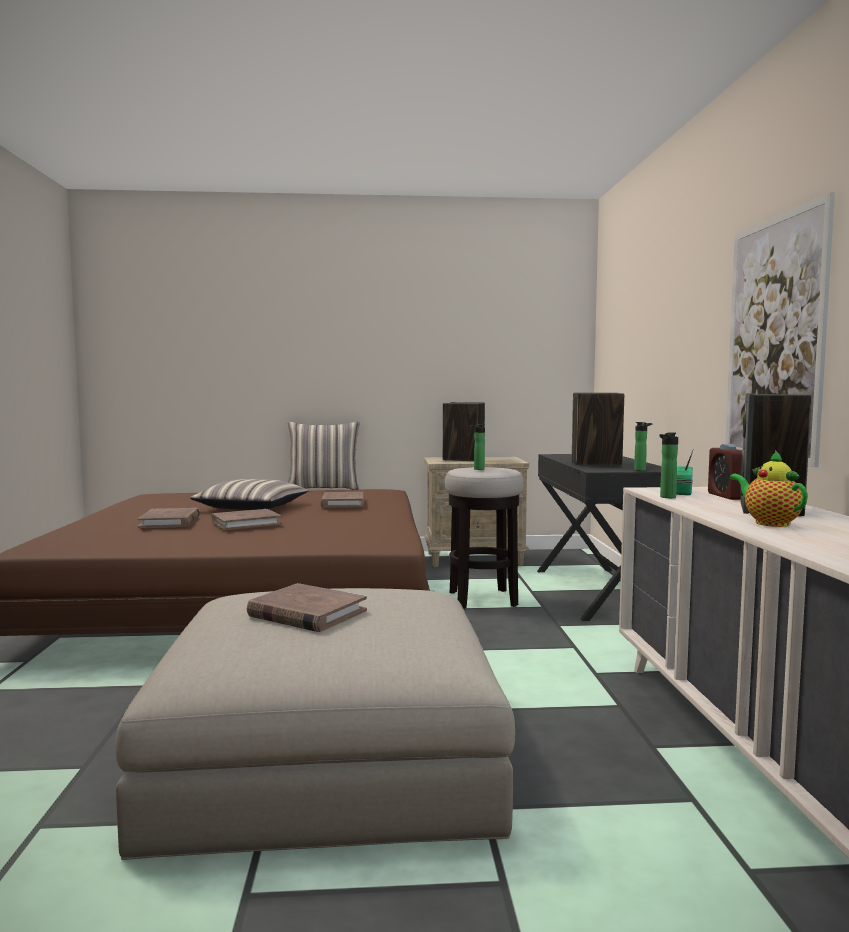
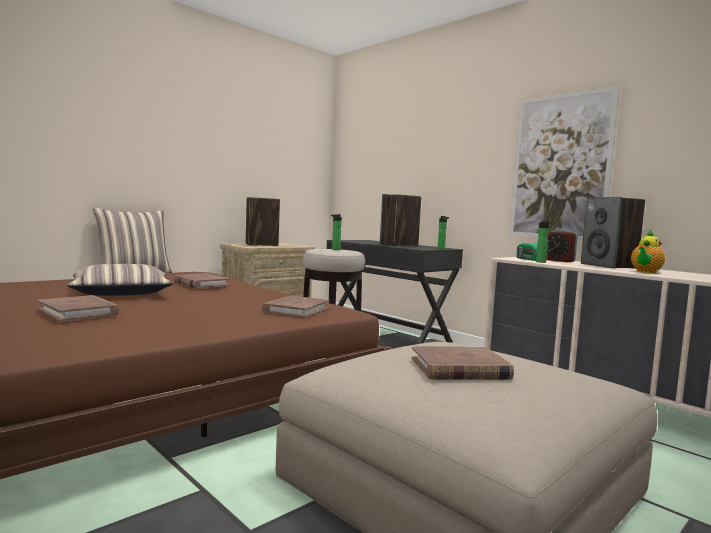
camera: 40 degrees left, 0 degrees up
brown book [212,509,281,530] -> brown book moved to [262,296,330,318]
teapot [730,450,808,527] -> teapot turned 75 degrees counterclockwise [631,229,665,273]

